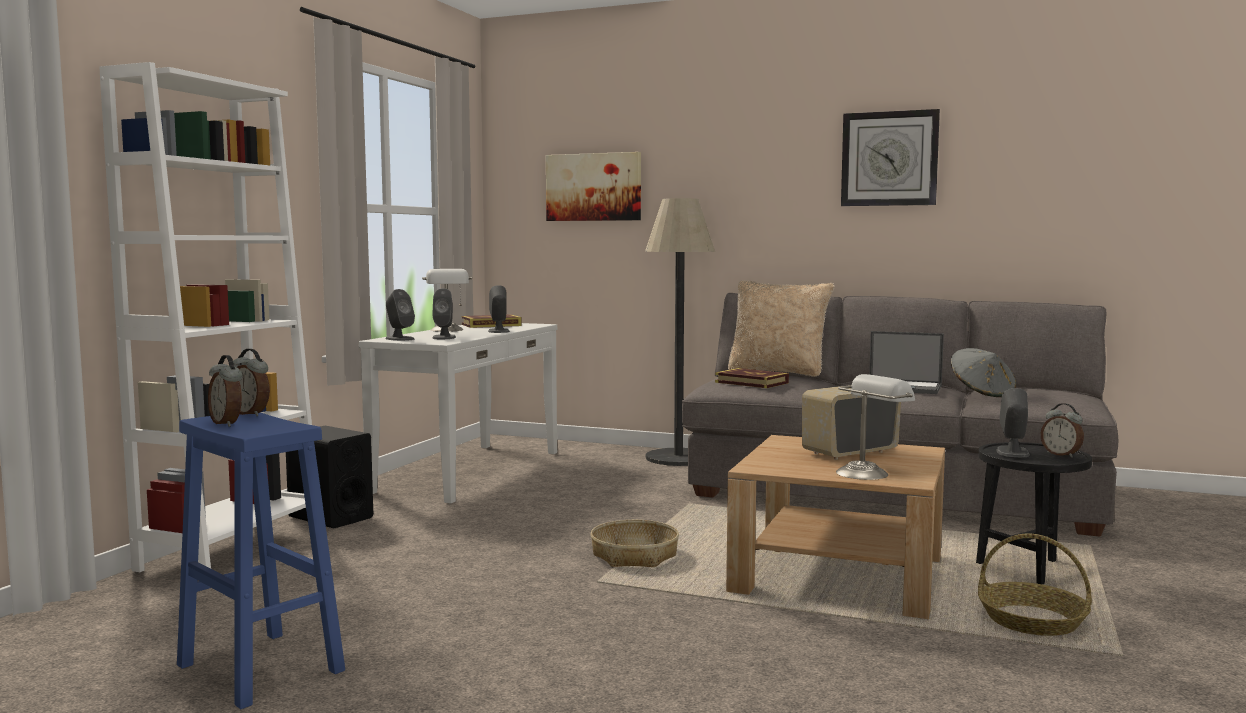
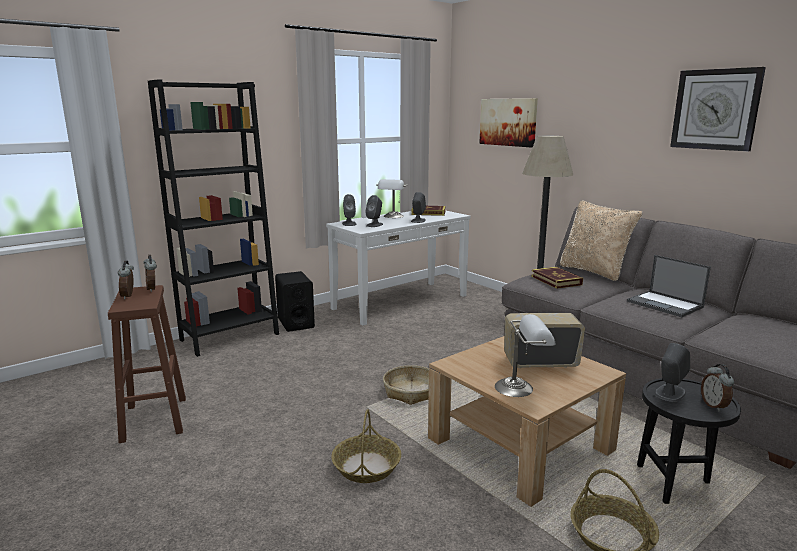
camera: 30 degrees right, 10 degrees up
white bookcase [99,62,312,572] -> black bookcase [148,79,279,357]
blue stool [177,412,345,709] -> brown stool [108,285,186,443]
grey hat [951,348,1016,397] -> none
none -> basket [331,409,401,483]

